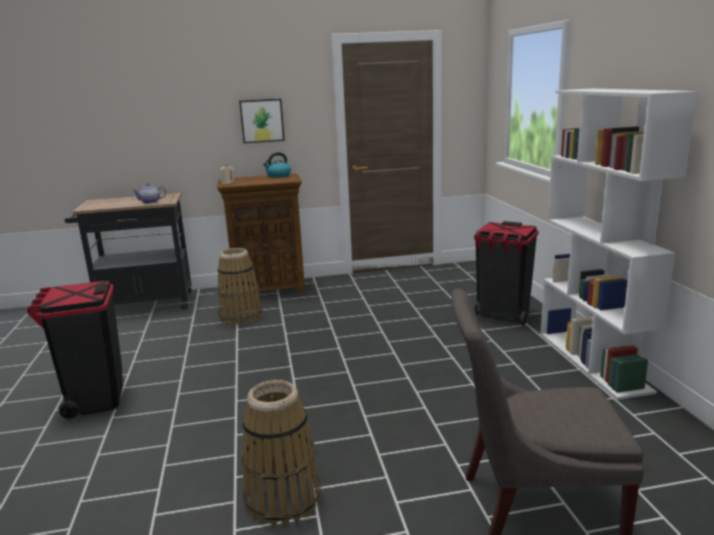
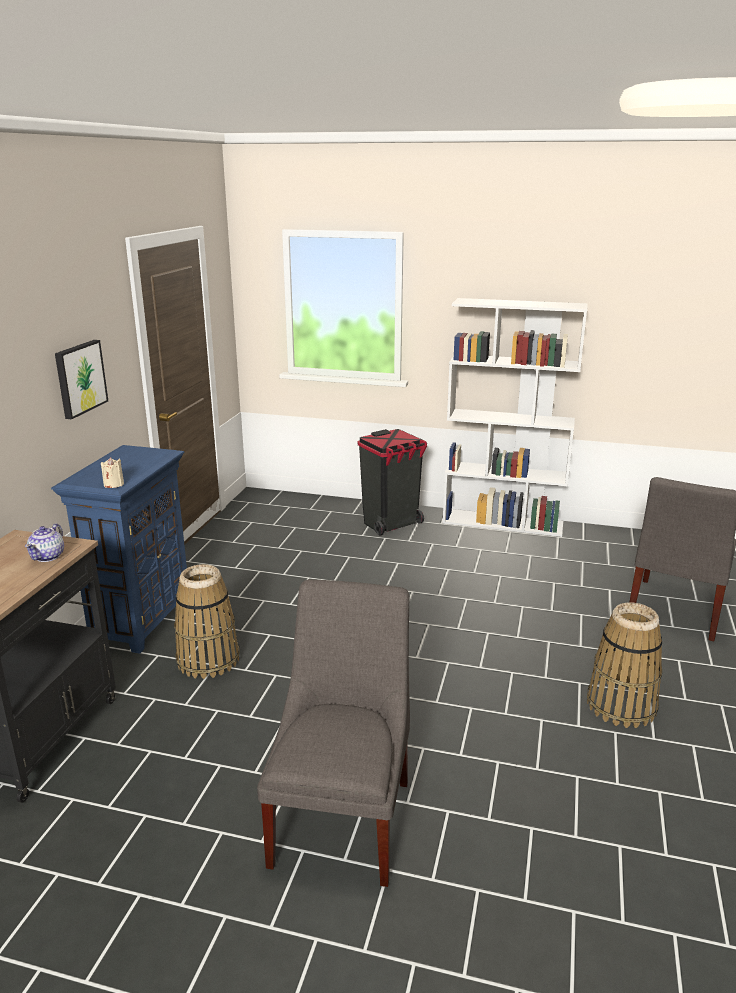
camera: 65 degrees left, 5 degrees up
black trash can [27,280,123,419] -> grey chair [257,579,410,887]
brown cabinet [217,173,305,293] -> blue cabinet [51,445,187,654]
kettle [263,152,291,178] -> none

